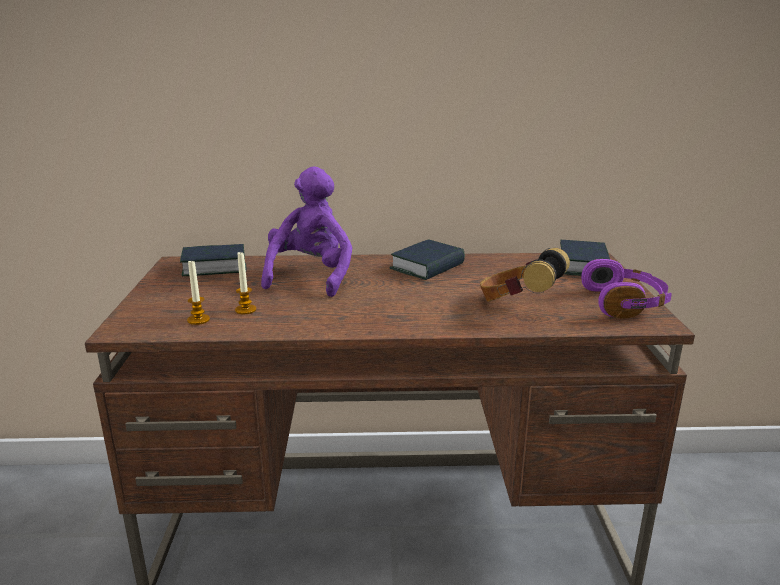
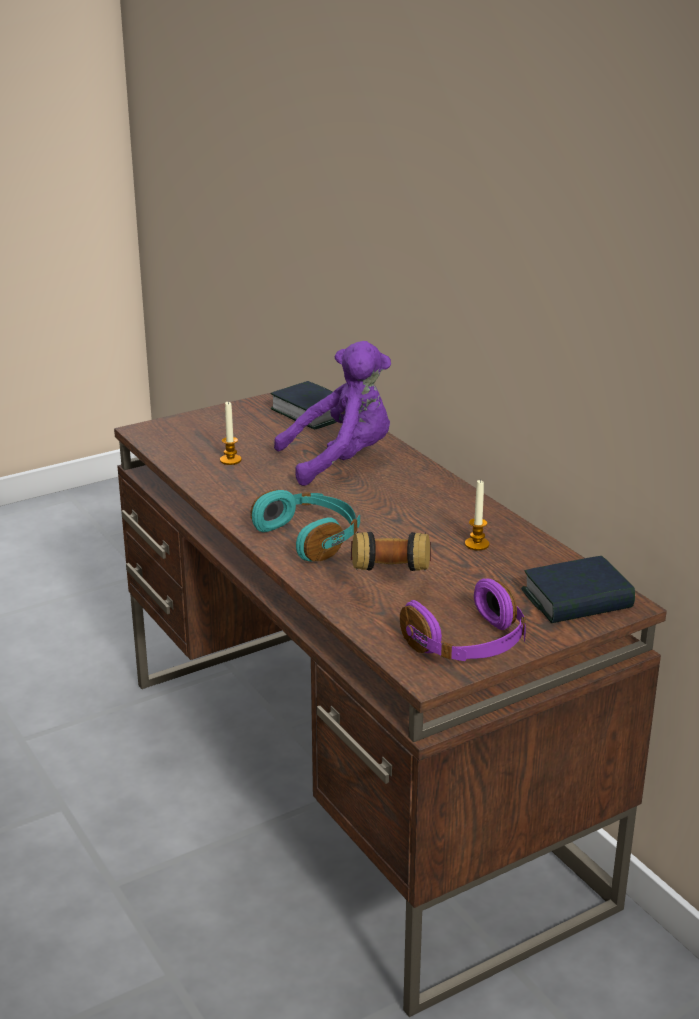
camera: 60 degrees right, 5 degrees up
candle [187,260,210,325] -> candle moved to [465,479,489,551]
book [390,239,465,280] -> none
none -> turquoise headphones [251,490,360,561]

